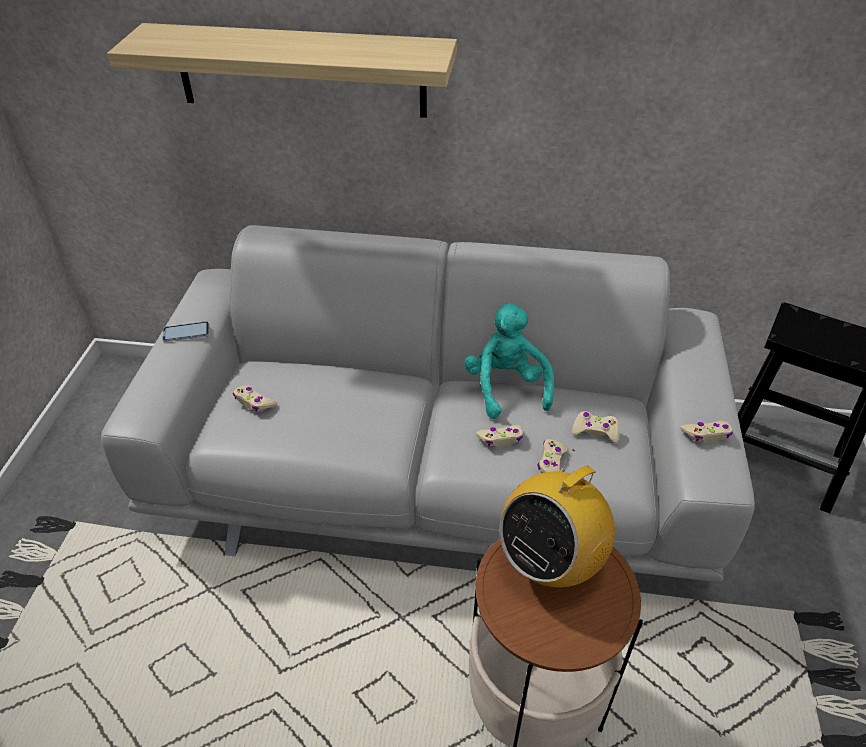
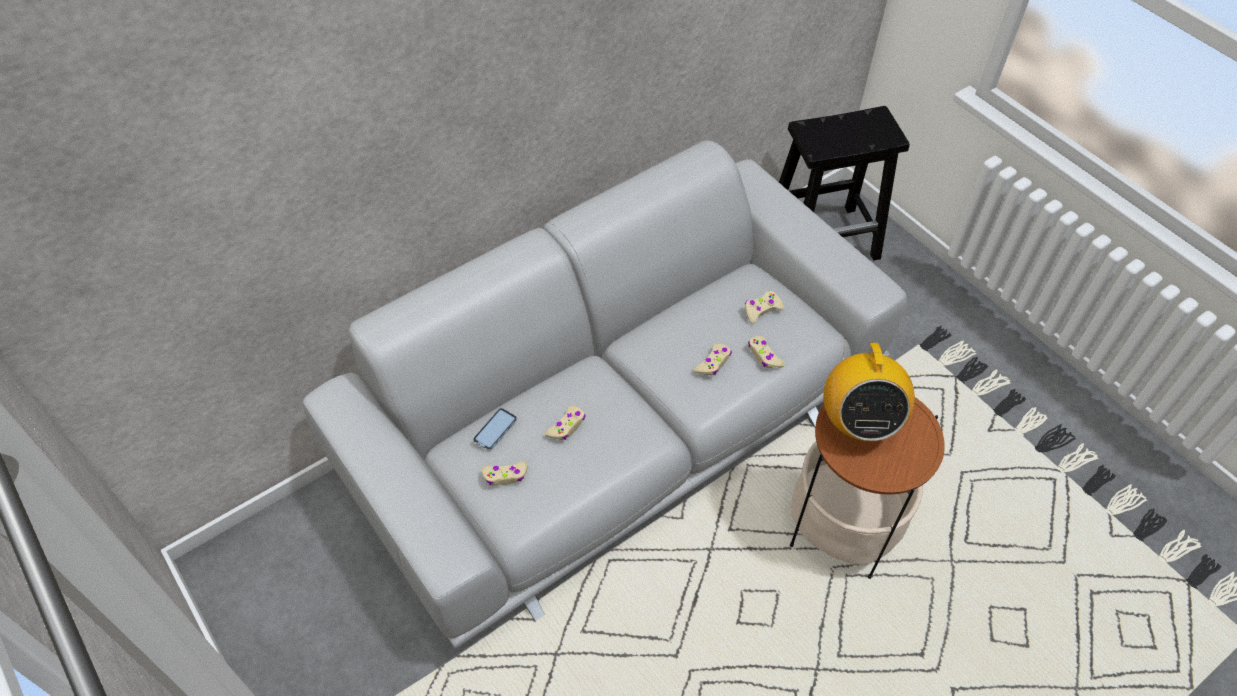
camera: 45 degrees left, 10 degrees up
shelf [107,23,457,118] -> none
phone [162,321,209,342] -> phone moved to [473,408,517,451]
turquoise plush toy [464,303,555,419] -> none
beige game controller [680,421,733,443] -> beige game controller moved to [544,406,586,440]

